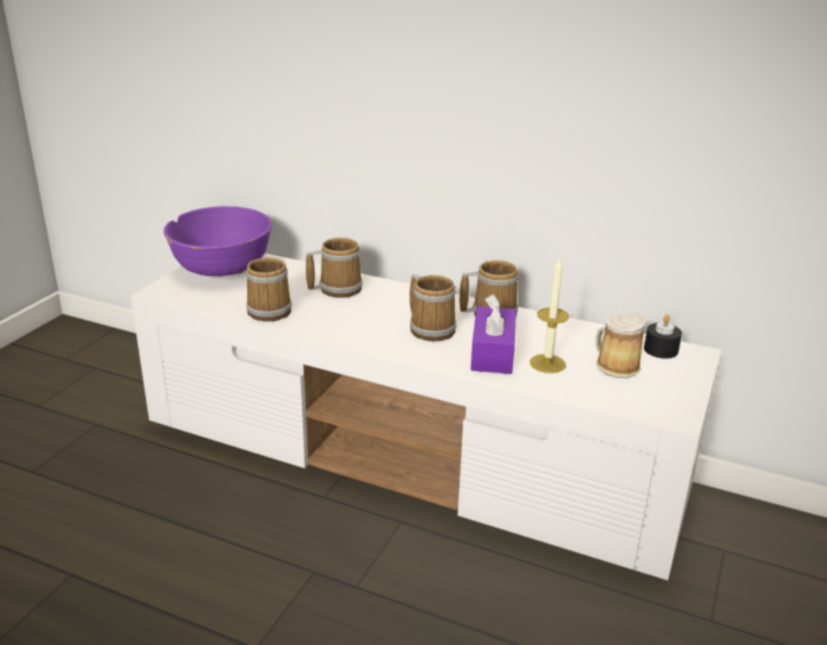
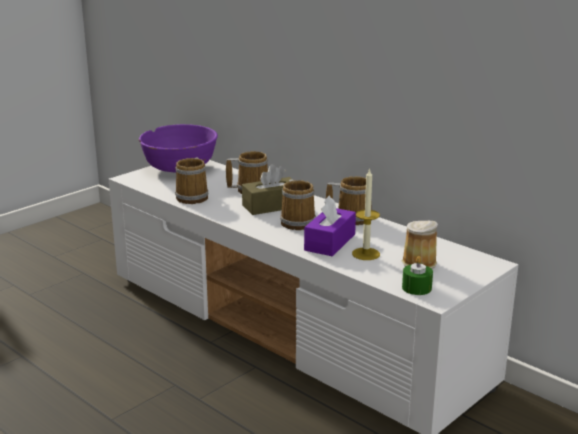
camera: 20 degrees right, 5 degrees down
black candle [644,314,682,359] -> none
none -> brown tissue box [242,164,293,215]
none -> green candle [402,256,433,295]

